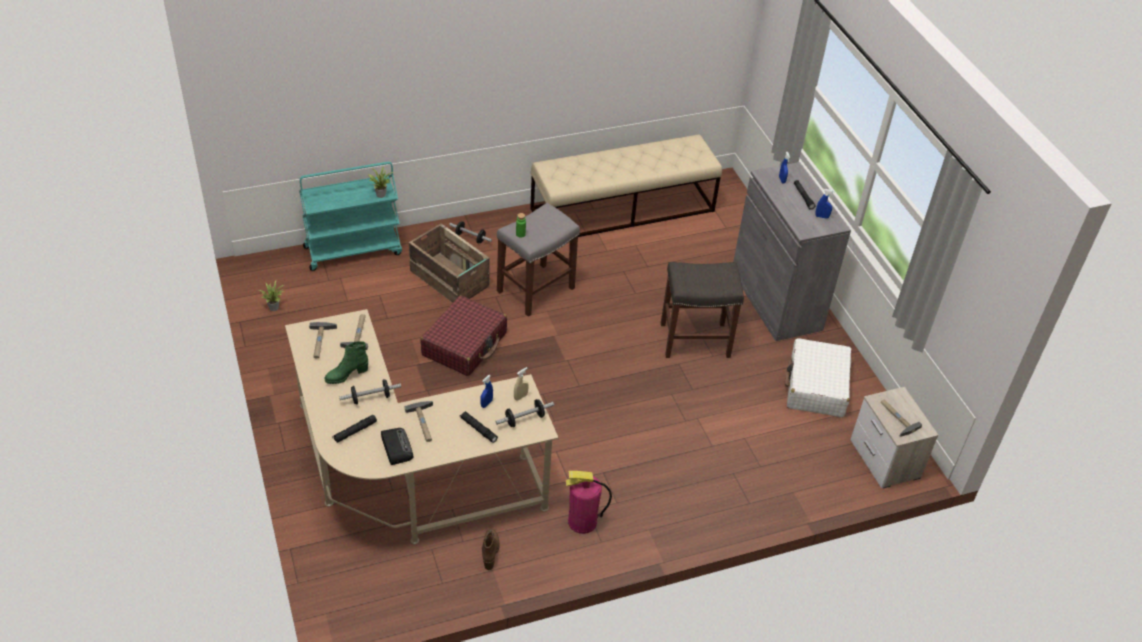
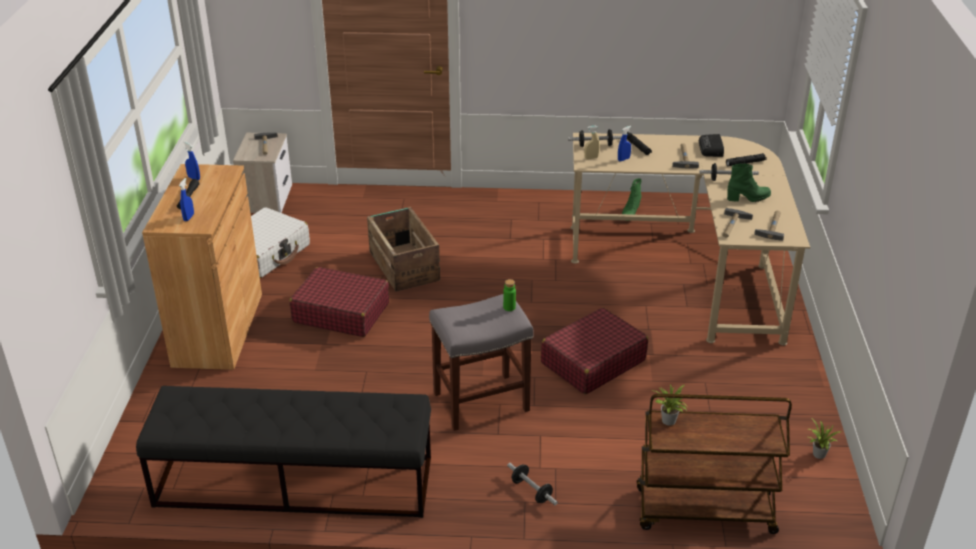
camera: 155 degrees left, 10 degrees down
turquoise cart [299,162,402,271] -> brown cart [637,394,792,534]
crate [409,223,490,303] -> crate moved to [367,207,440,291]
brown boot [482,528,500,570] -> green boot [622,178,642,221]
beige bench [530,135,722,237] -> black bench [136,386,431,518]
fire extinguisher [565,471,612,534] -> none
grey stool [661,262,744,358] -> red suitcase [289,267,389,337]
grey cabinet [733,162,851,341] -> brown cabinet [142,164,262,370]

